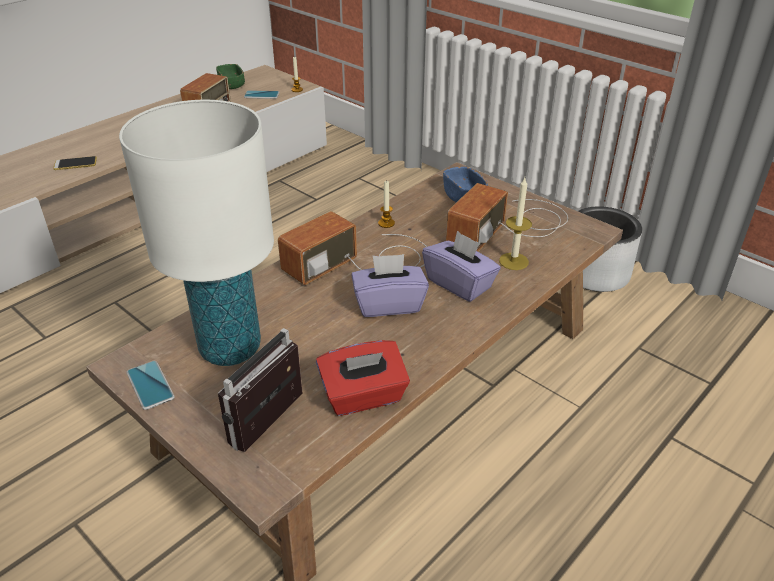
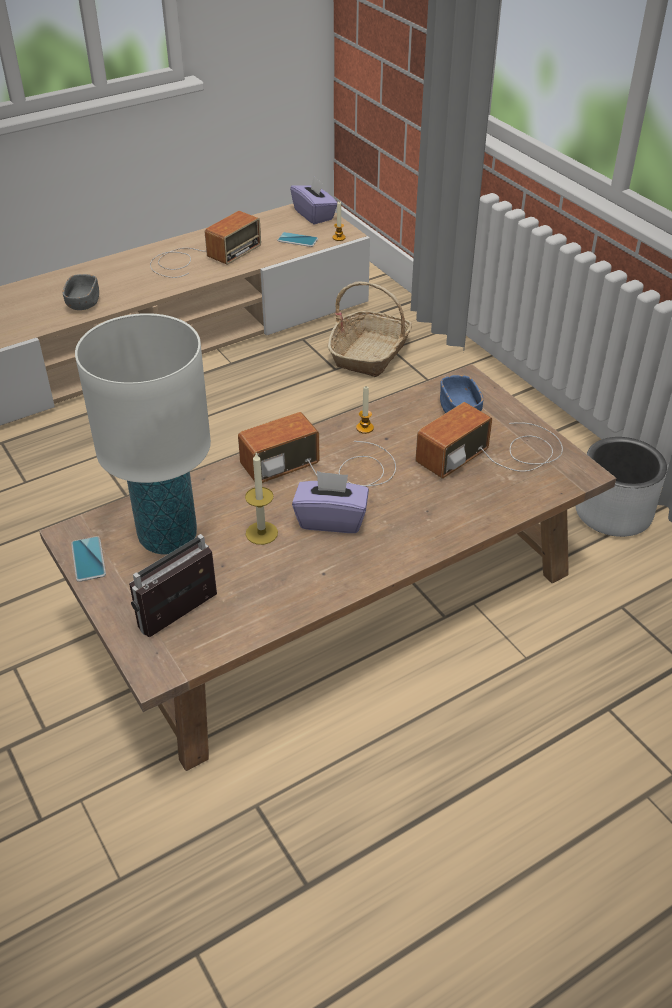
camera: 15 degrees right, 5 degrees up
phone [53,156,97,170] -> grey bowl [63,274,99,310]
green bowl [216,64,245,89] -> none
red tissue box [316,340,410,416] -> none
purple tissue box [422,231,501,302] -> purple tissue box moved to [290,176,337,225]
candle [499,178,532,270] -> candle moved to [245,453,278,545]
none -> basket [328,282,412,377]

